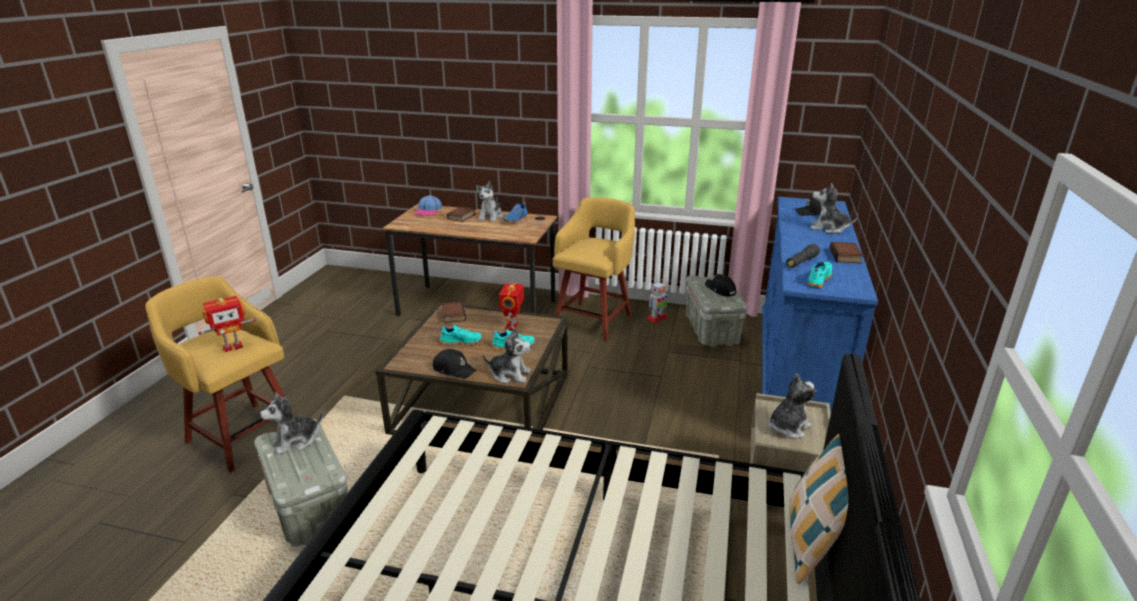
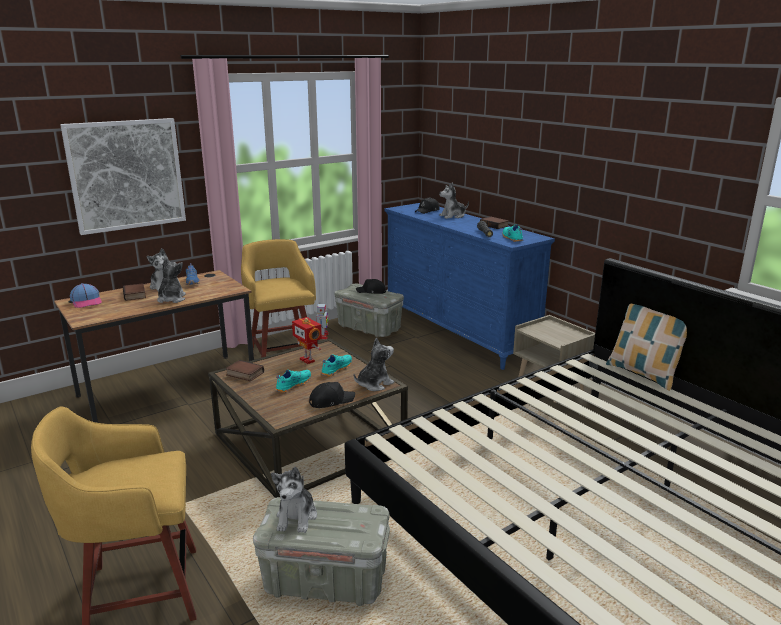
camera: 50 degrees left, 5 degrees down
toy robot [198,296,256,352] -> none
plush toy [768,374,817,439] -> plush toy moved to [157,257,186,303]
none -> picture [60,118,186,235]

